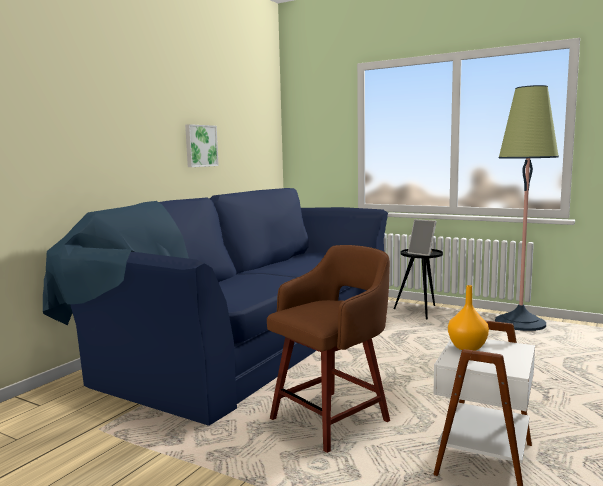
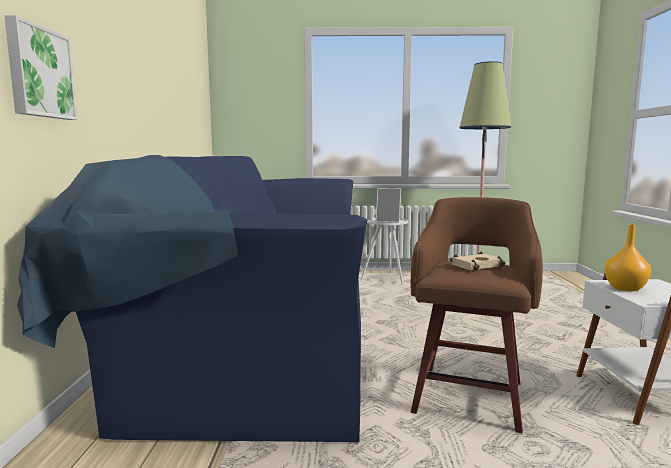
camera: 30 degrees left, 0 degrees up
picture [185,124,219,167] -> picture moved to [4,15,78,120]
black side table [394,249,443,319] -> white side table [361,218,408,285]
none -> beige book [450,252,506,271]

